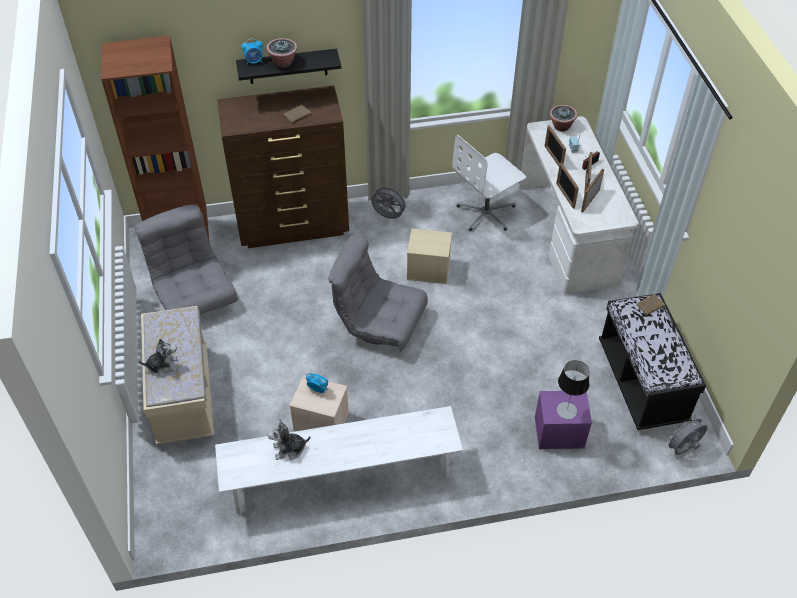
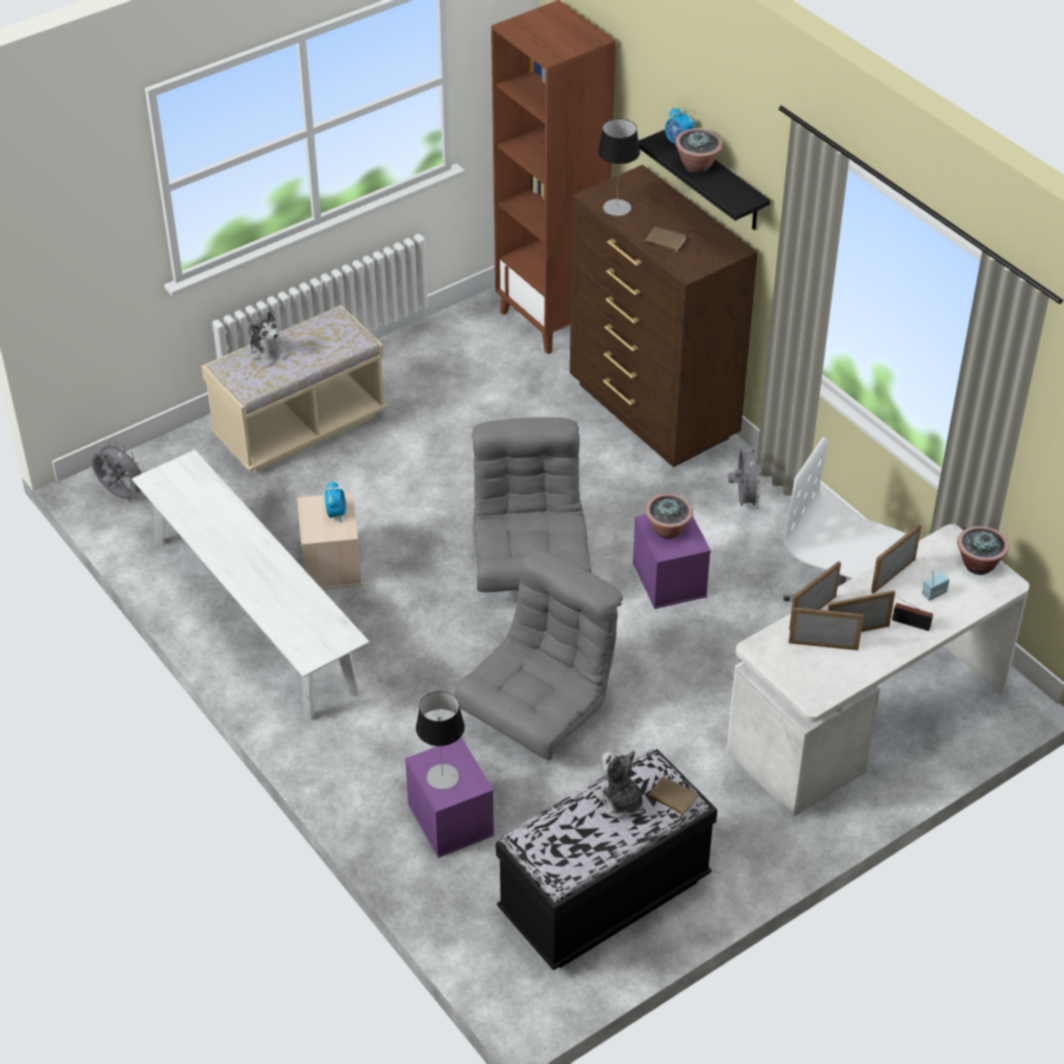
camera: 65 degrees right, 5 degrees down
grey armchair [135,204,238,315] -> grey armchair moved to [454,549,623,760]
plush toy [267,419,310,460] -> plush toy moved to [595,751,644,819]
beige storage box [407,229,452,284] -> purple storage box [633,514,711,609]
grey fan [665,415,707,455] -> grey fan moved to [91,440,144,499]
none -> table lamp [598,118,640,216]
none -> potted plant [645,493,693,539]

